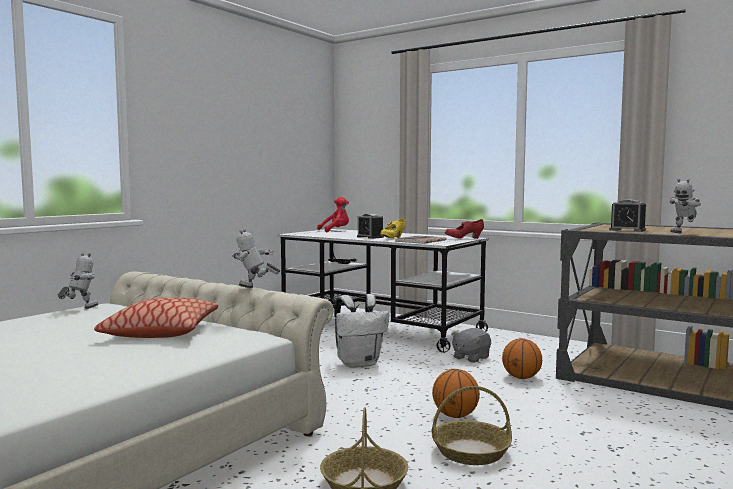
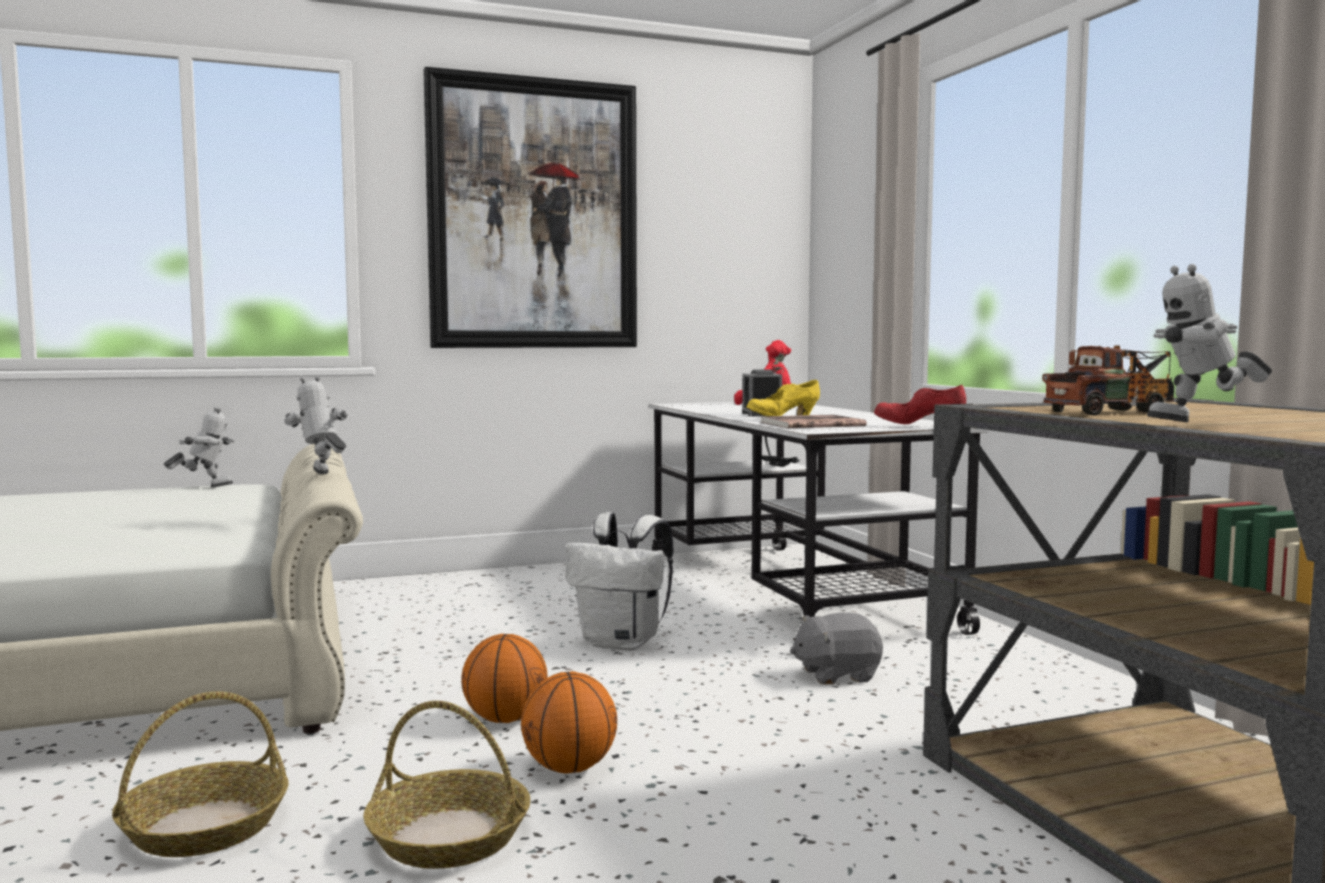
camera: 35 degrees right, 0 degrees up
pillow [94,297,218,338] -> none
basketball [502,338,542,379] -> basketball moved to [461,634,548,723]
alarm clock [609,199,646,232] -> toy truck [1042,345,1174,416]
none -> picture [423,67,637,348]

